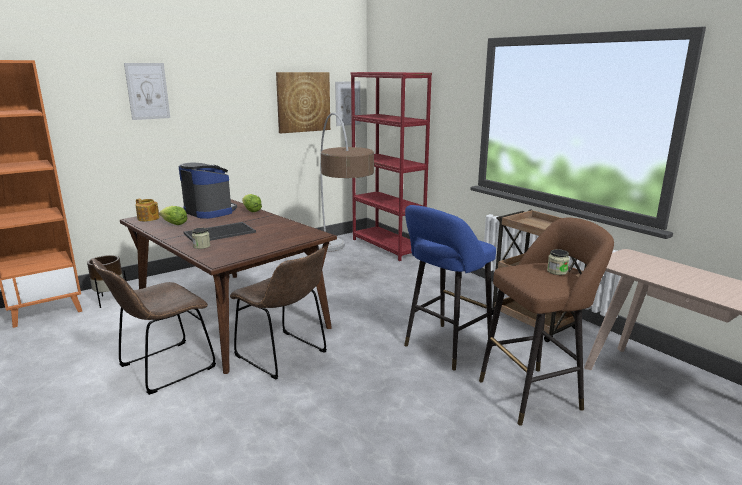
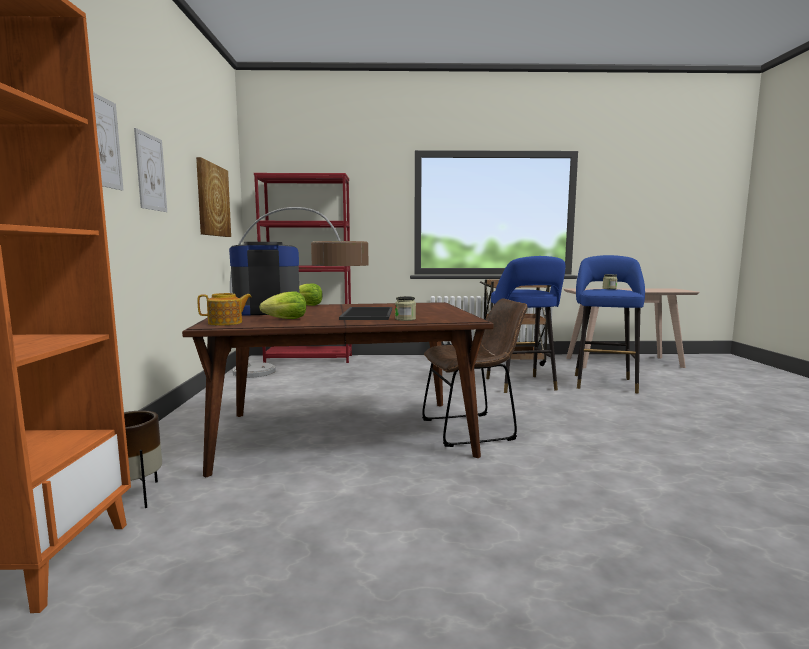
camera: 55 degrees left, 10 degrees down
brown chair [91,259,216,395] -> none
picture [335,81,361,126] -> picture moved to [134,128,167,212]
brown stool [479,218,614,426] -> blue stool [575,255,645,394]

